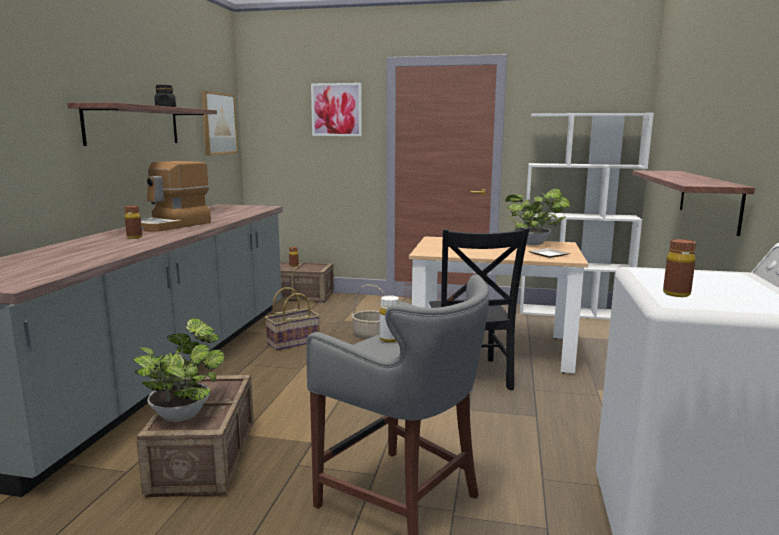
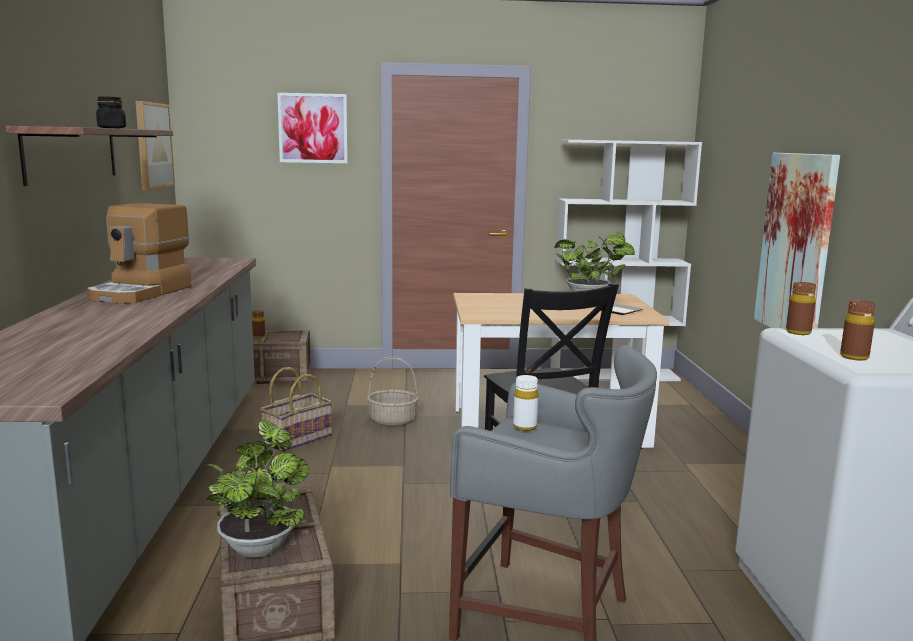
camera: 15 degrees left, 0 degrees up
brown bottle [124,206,142,239] -> brown bottle moved to [786,282,816,335]
shelf [632,170,755,236] -> picture [754,153,840,328]

